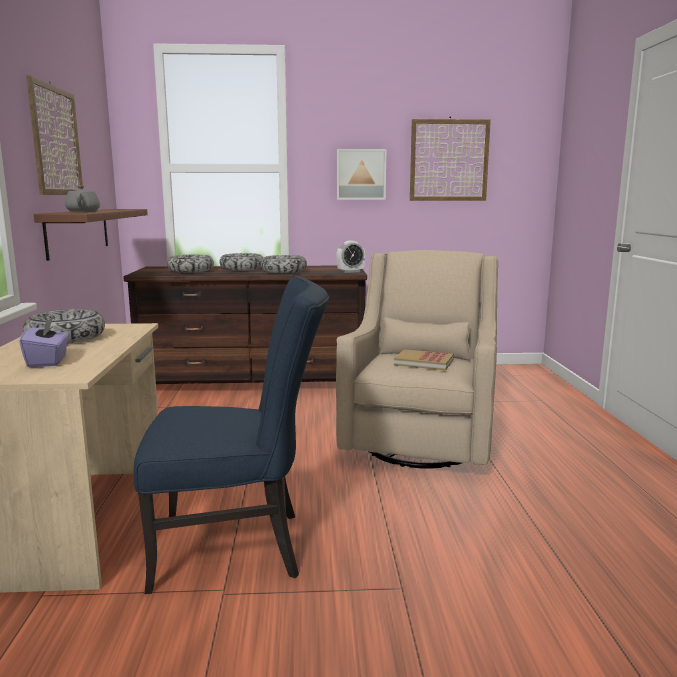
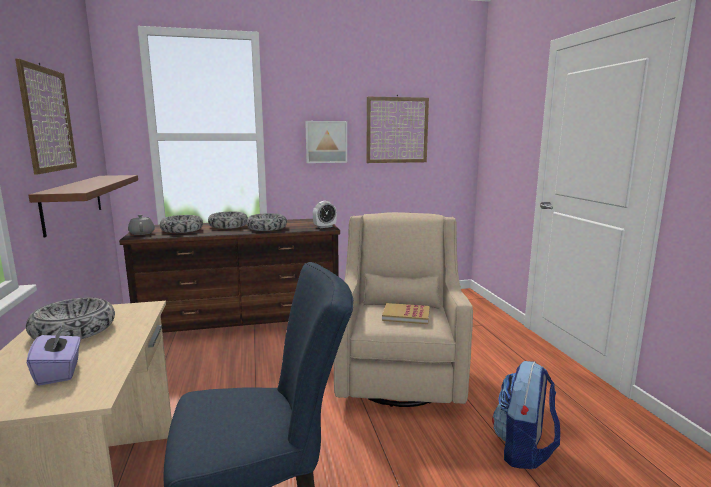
camera: 10 degrees left, 0 degrees up
grey teapot [65,186,100,212] -> grey teapot moved to [128,215,155,235]
none -> backpack [492,361,560,469]

